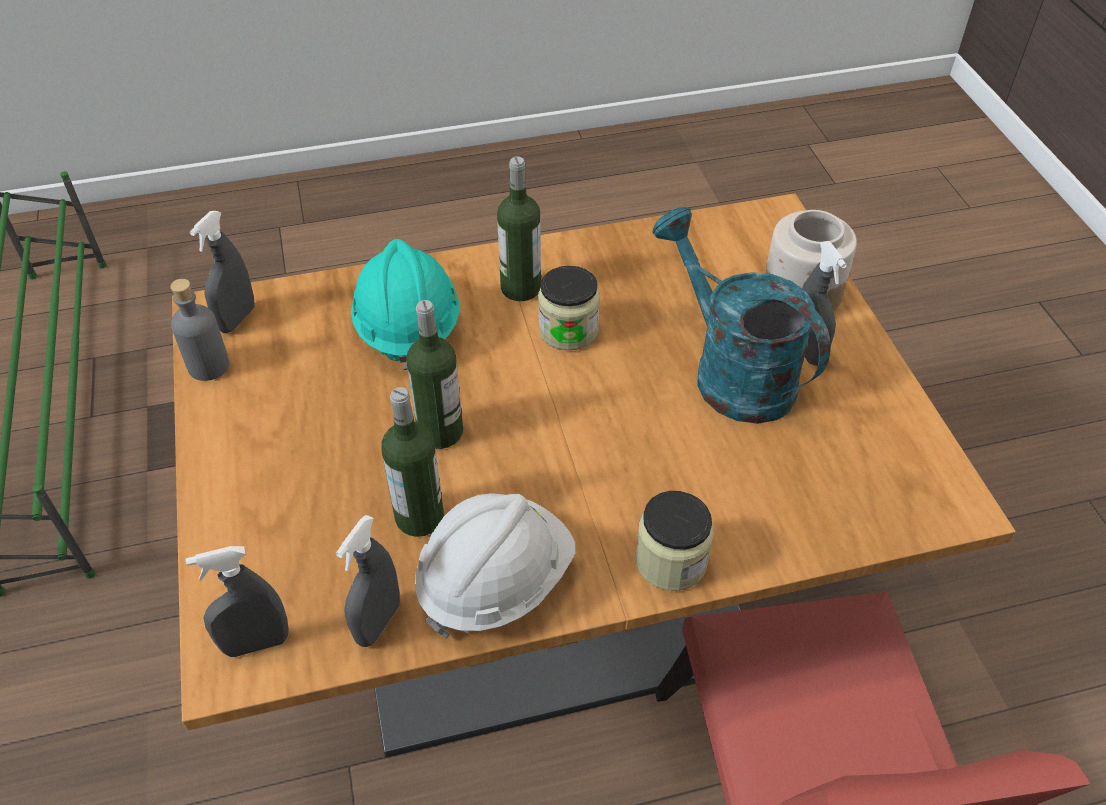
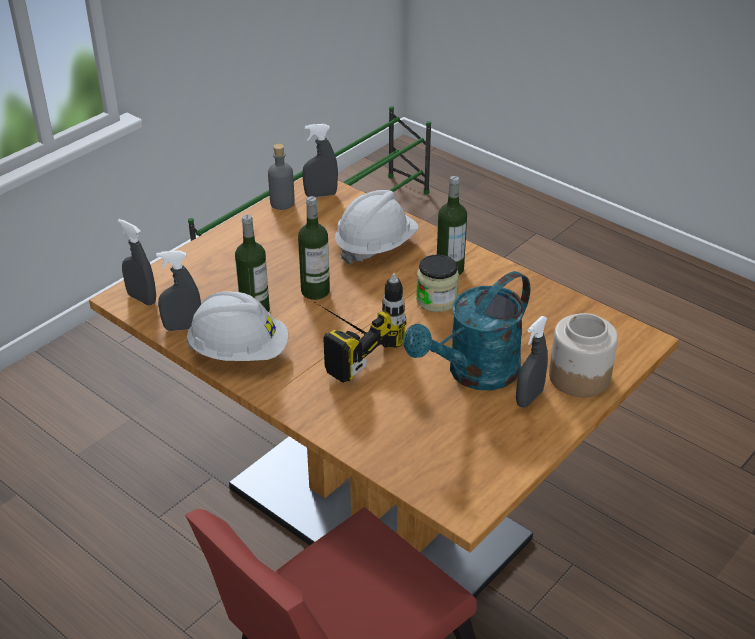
camera: 55 degrees right, 10 degrees down
turquoise hard hat [351,239,459,370] -> white hard hat [335,190,419,264]
jar [636,491,714,591] -> none
turquoise watering can [652,207,831,424] -> turquoise watering can turned 150 degrees counterclockwise [403,271,530,390]
none -> power drill [316,273,407,383]

